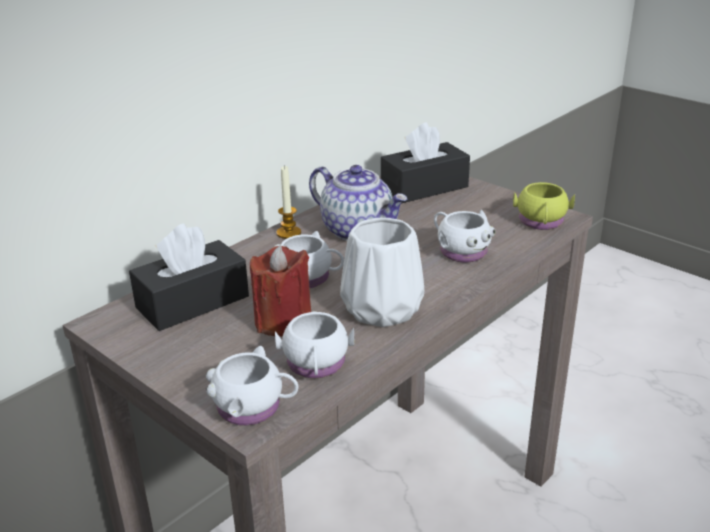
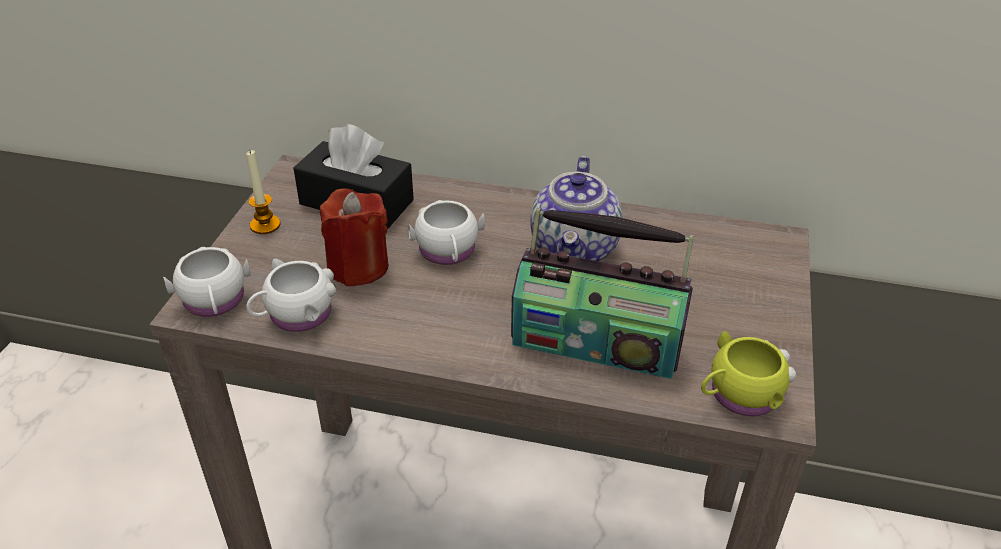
camera: 60 degrees right, 10 degrees up
candle [276,165,301,239] -> candle moved to [246,150,280,234]
white vase [340,218,425,327] -> none
black tissue box [381,122,470,203] -> none
white mug [434,210,496,262] -> radio [511,208,694,379]

